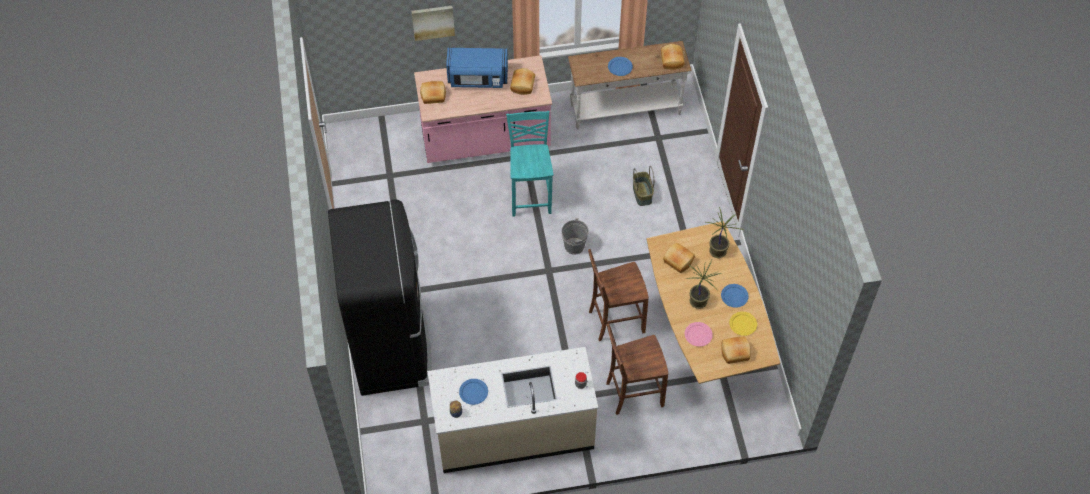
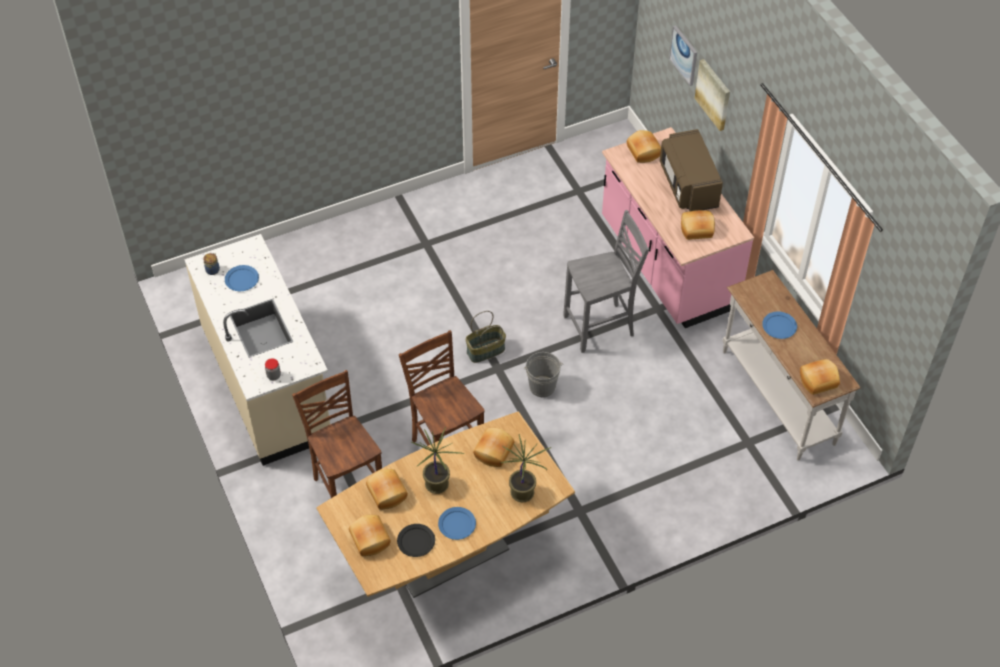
camera: 75 degrees right, 5 degrees down
black fridge [328,200,432,396] -> none
blue microwave [446,48,508,88] -> brown microwave [660,129,723,211]
turquoise chair [506,111,554,217] -> grey chair [563,210,649,353]
basket [633,166,654,206] -> basket moved to [465,311,506,363]
pink plate [685,322,713,347] -> bread [366,469,408,510]
yellow plate [729,311,757,336] -> black plate [397,524,435,557]
none -> picture [669,25,697,86]

